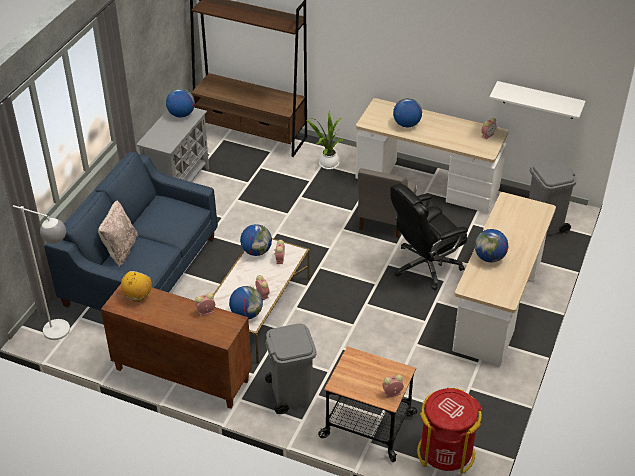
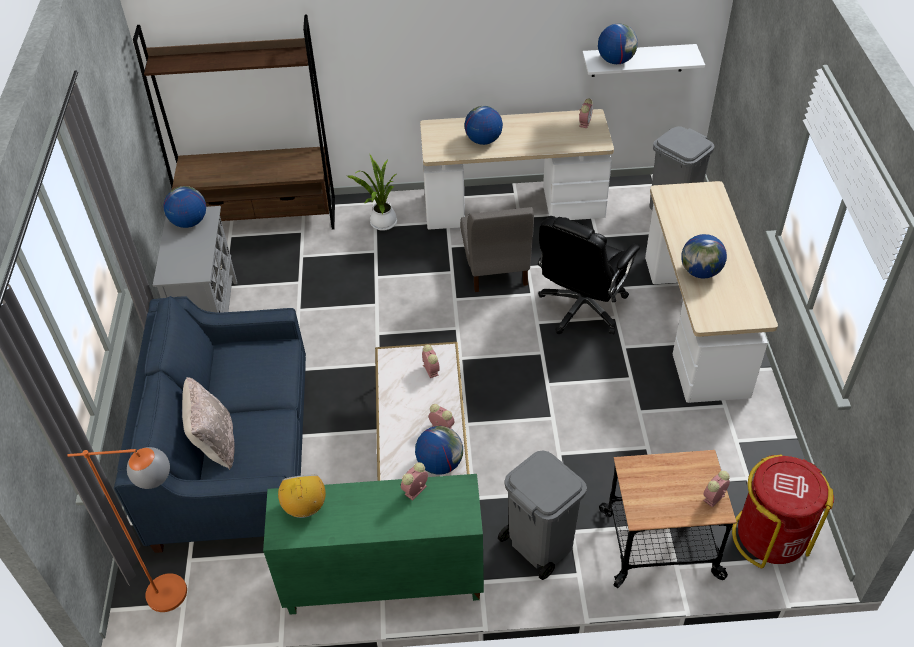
camera: 25 degrees left, 5 degrees up
white floor lamp [13,205,70,340] -> orange floor lamp [68,447,187,612]
brown cabinet [101,284,252,409] -> green cabinet [263,474,484,615]
globe [240,224,272,256] -> globe moved to [598,23,638,64]

